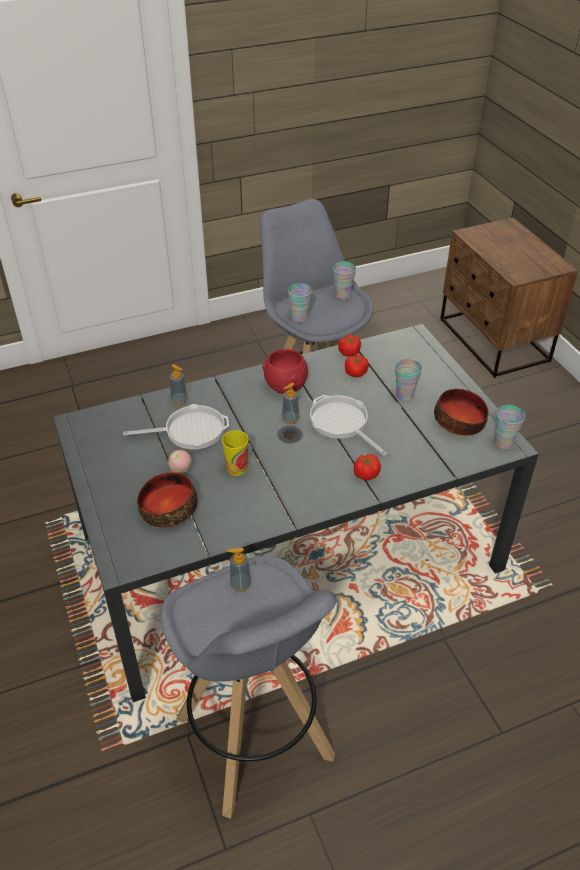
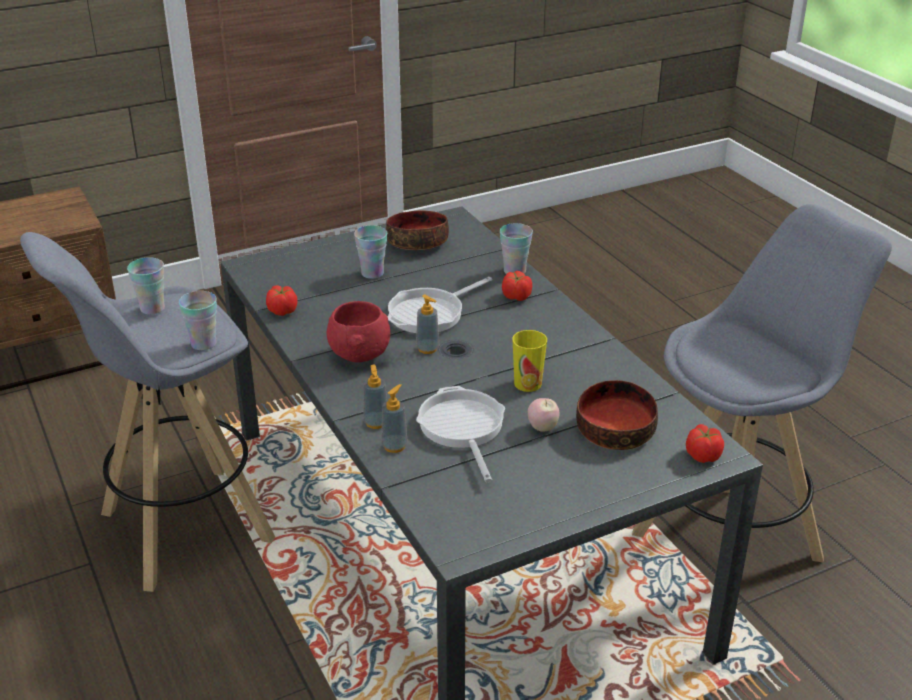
camera: 95 degrees left, 10 degrees down
soap dispenser [227,548,251,592] -> soap dispenser moved to [363,365,387,429]
tomato [345,355,369,377] -> tomato moved to [686,424,724,463]
cup [494,405,525,449] -> cup moved to [500,223,533,274]

